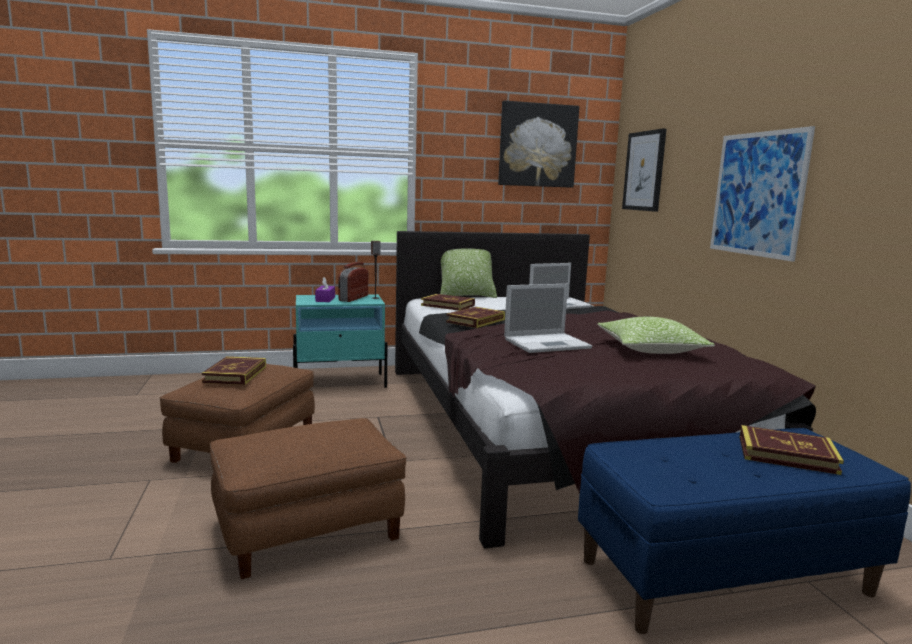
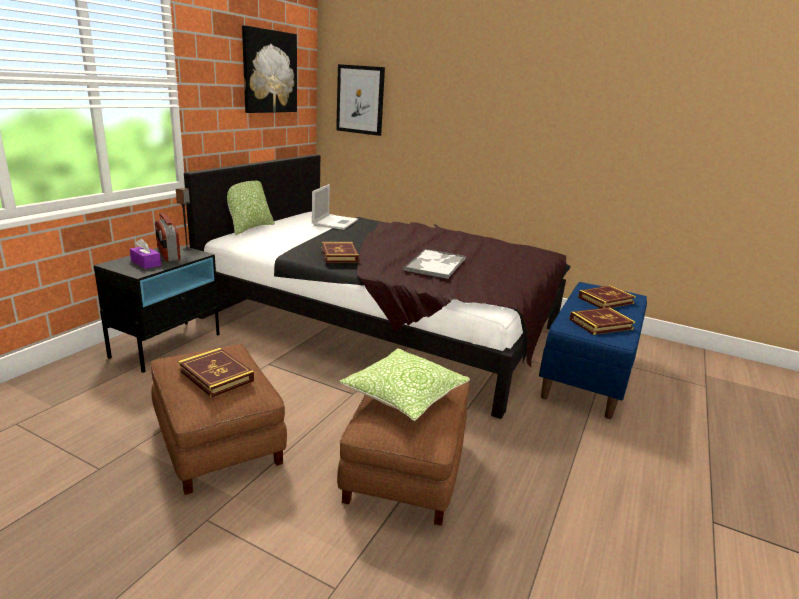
camera: 50 degrees left, 10 degrees up
turquoise nightstand [293,294,388,388] -> black nightstand [94,245,220,373]
book [421,294,475,311] -> book moved to [569,308,635,335]
laptop [504,284,592,353] -> tray [403,249,465,279]
pillow [597,317,715,354] -> pillow moved to [339,348,470,421]
picture [710,126,815,262] -> none

